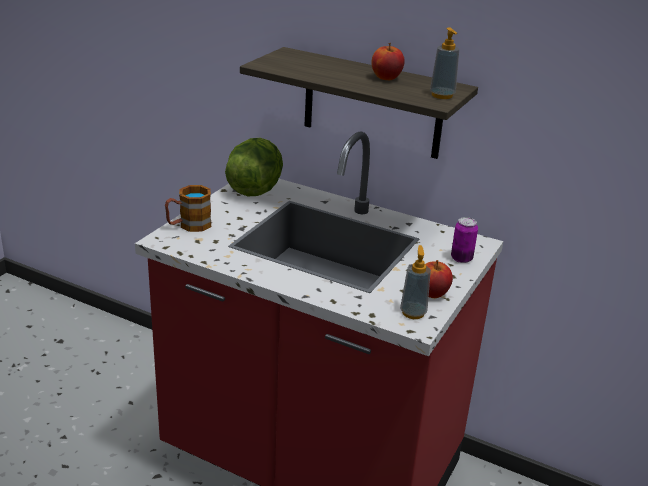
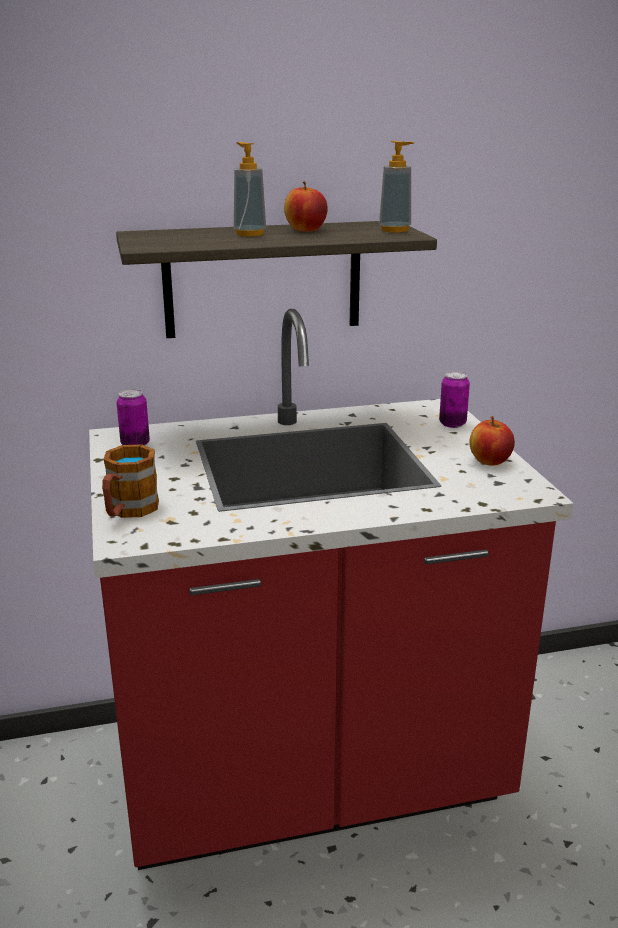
camera: 40 degrees left, 5 degrees down
lettuce [225,138,283,196] -> can [116,389,150,446]
soap dispenser [400,245,431,319] -> soap dispenser moved to [234,142,266,236]

